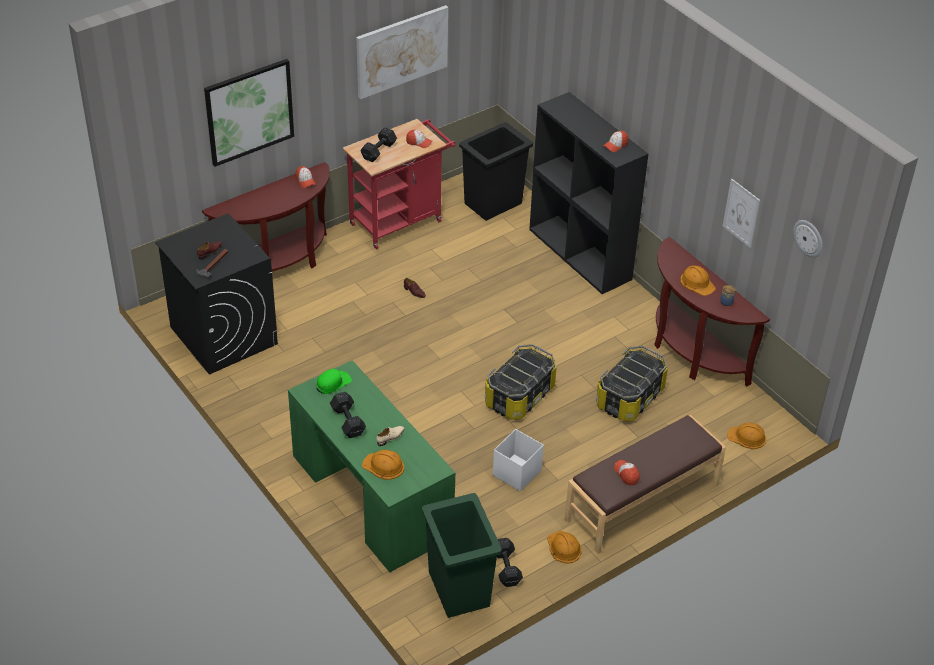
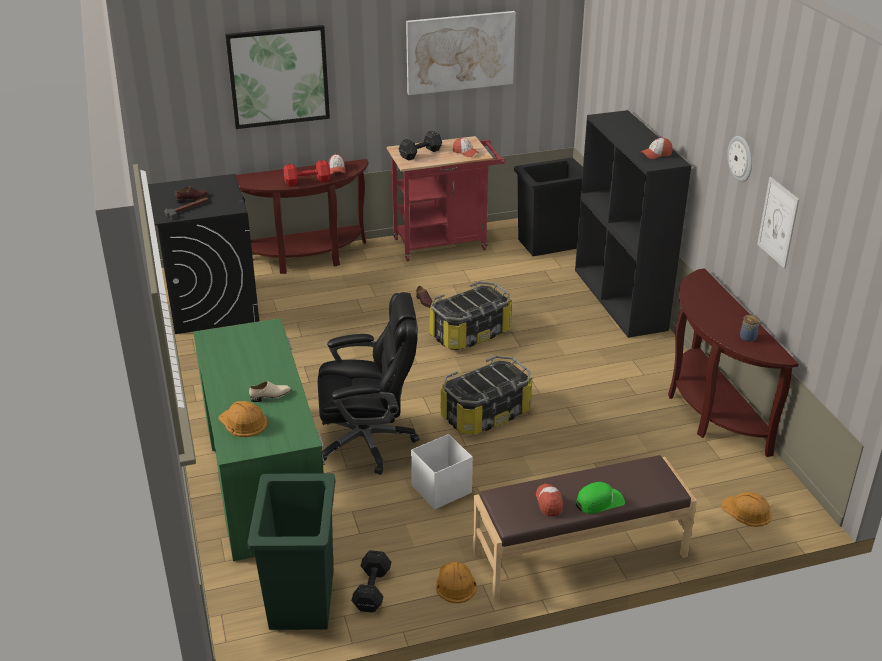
camera: 20 degrees right, 10 degrees down
green cap [316,369,352,394] -> green cap moved to [576,482,625,514]
black dumbbell [330,392,366,438] -> none
storage box [596,346,668,421] -> storage box moved to [429,281,512,350]
orange hard hat [680,265,716,296] -> none
wall clock [793,220,823,257] -> wall clock moved to [727,136,752,182]
none -> red dumbbell [283,160,330,186]
none -> black office chair [318,292,419,475]

